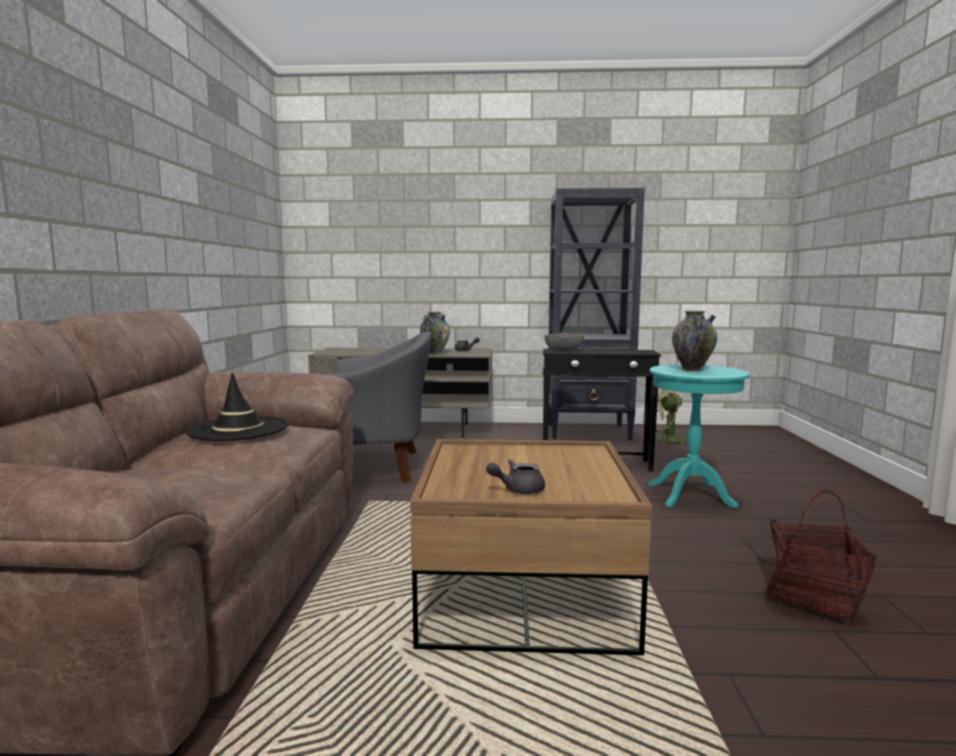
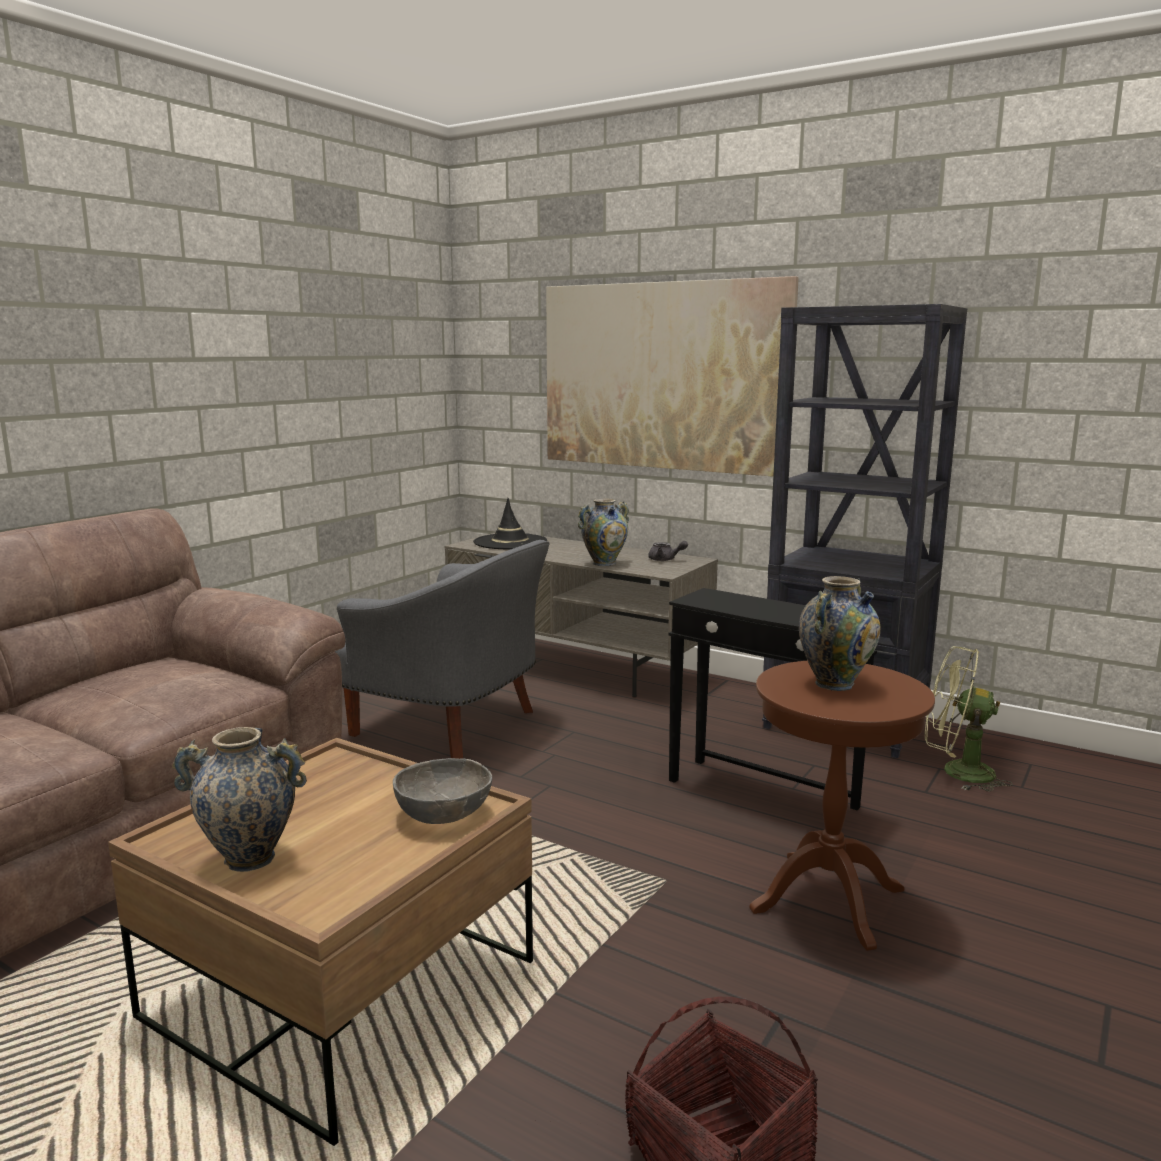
camera: 30 degrees right, 5 degrees up
black hat [186,372,288,441] -> black hat moved to [473,498,547,549]
grey teapot [486,459,545,494] -> vase [172,727,307,872]
grey bowl [544,333,584,352] -> grey bowl moved to [393,758,492,824]
turquoise side table [648,364,750,508] -> brown side table [749,661,935,951]
none -> picture [546,276,799,477]

